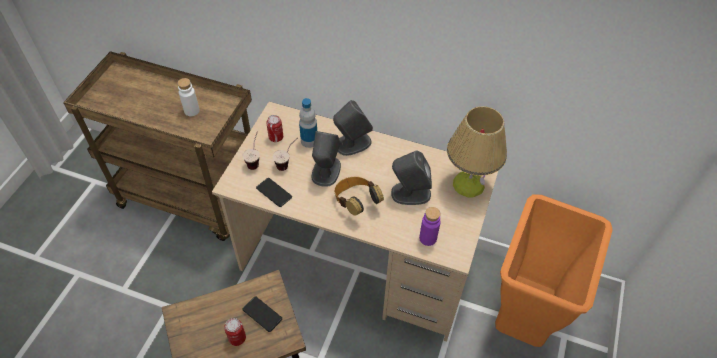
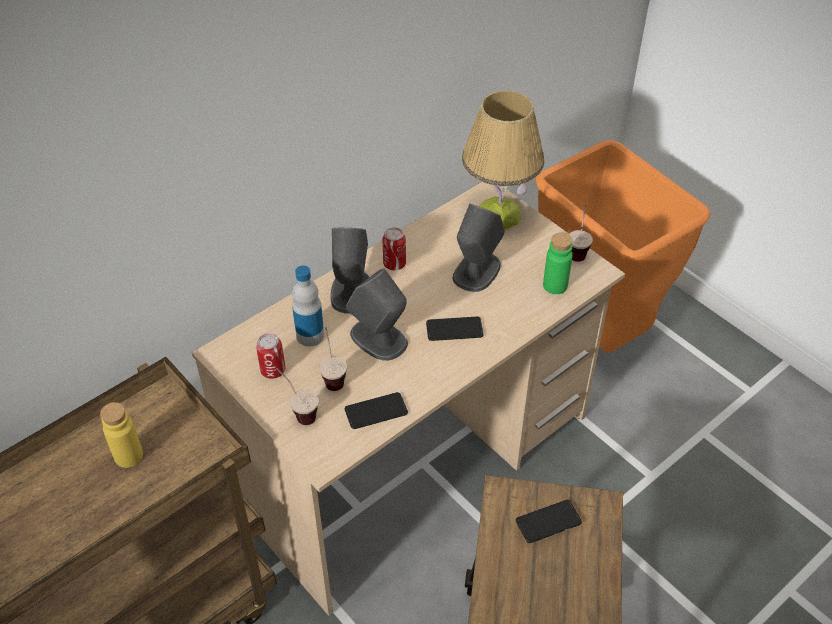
camera: 60 degrees left, 5 degrees down
white bottle [177,78,200,116] -> yellow bottle [100,402,143,468]
can [224,318,246,346] -> can moved to [383,227,406,270]
headphones [334,177,384,216] -> phone [426,316,483,341]
purple bottle [419,207,441,246] -> green bottle [543,232,573,294]
none -> cup [569,204,593,262]

